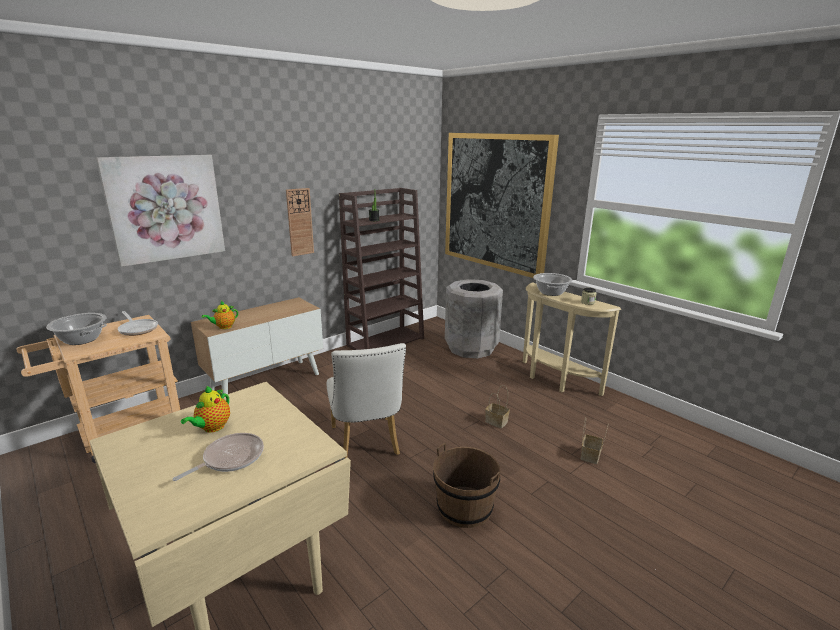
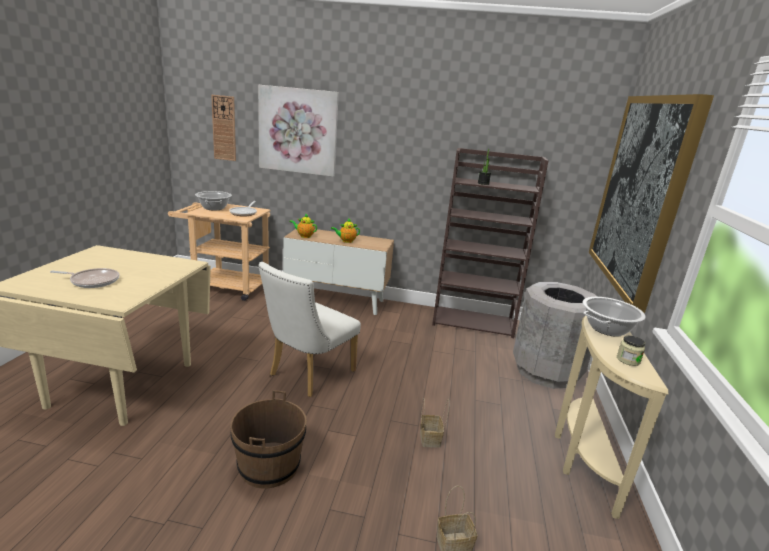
camera: 50 degrees right, 0 degrees up
teapot [181,386,230,433] -> teapot moved to [331,219,360,243]
wall clock [286,188,314,256] -> wall clock moved to [211,95,236,161]

